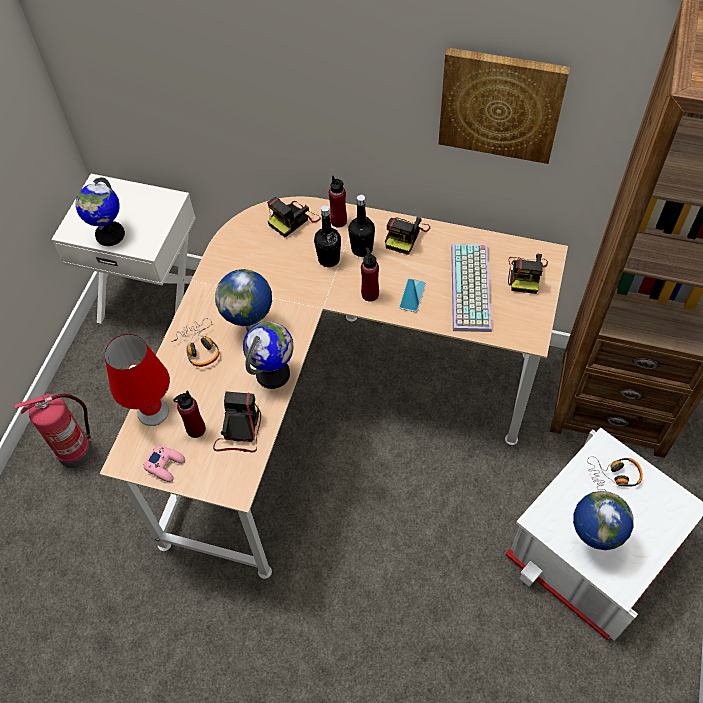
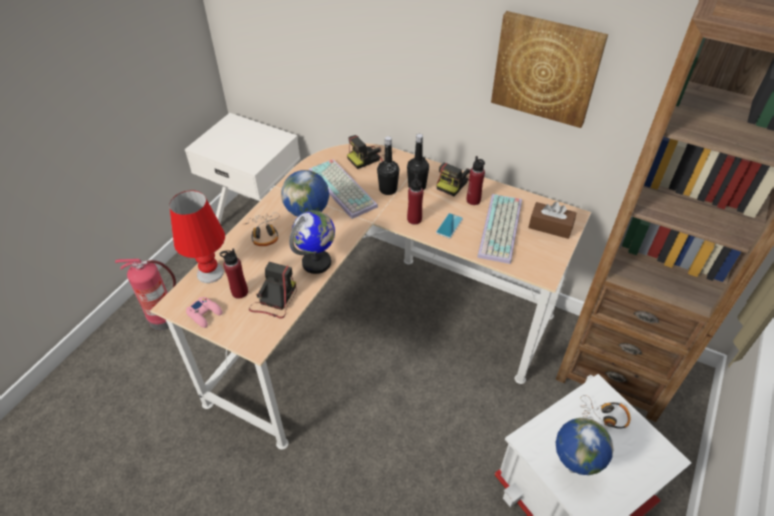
camera: 10 degrees right, 10 degrees down
globe [75,177,125,246] -> none
red bottle [329,176,347,228] -> red bottle moved to [467,156,485,205]
camera [508,254,548,294] -> brown tissue box [528,202,577,239]
none -> keyboard [309,159,378,219]

